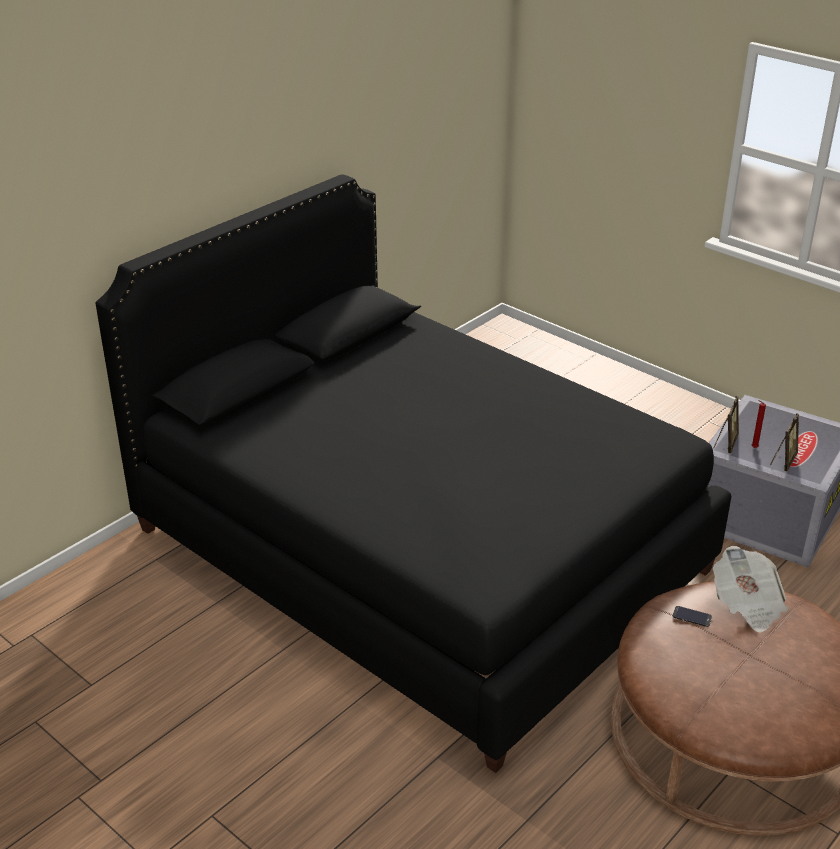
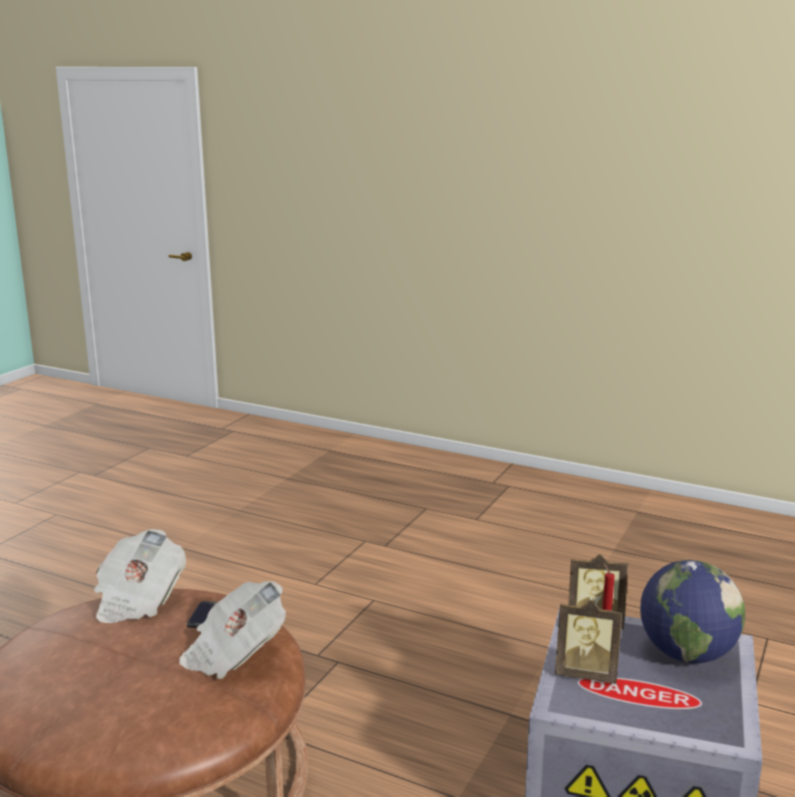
camera: 75 degrees right, 15 degrees down
black bed [96,174,731,773] -> none
none -> newspaper [94,529,186,623]
none -> globe [640,560,745,663]

